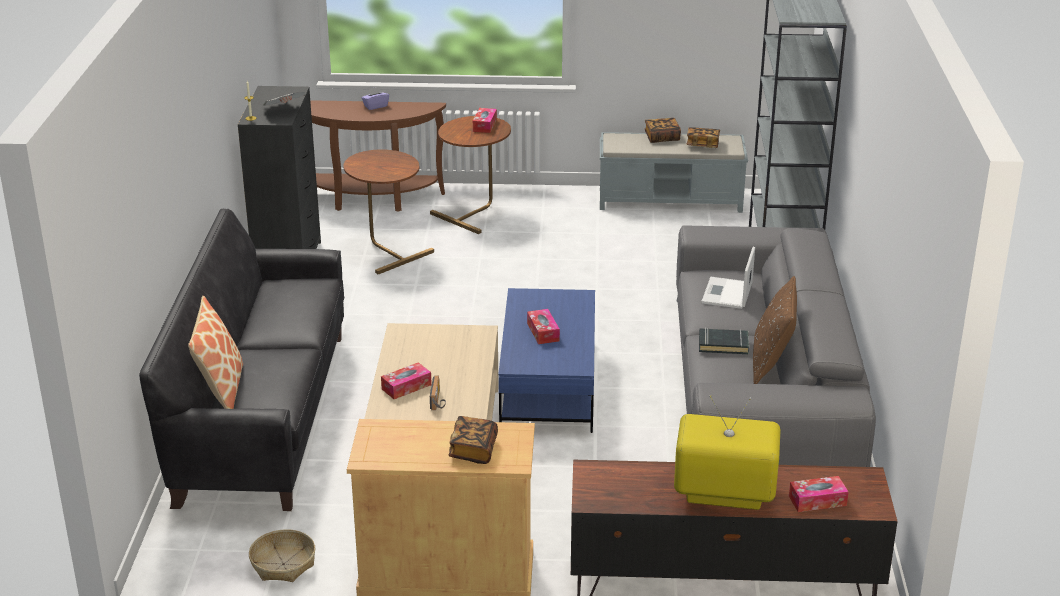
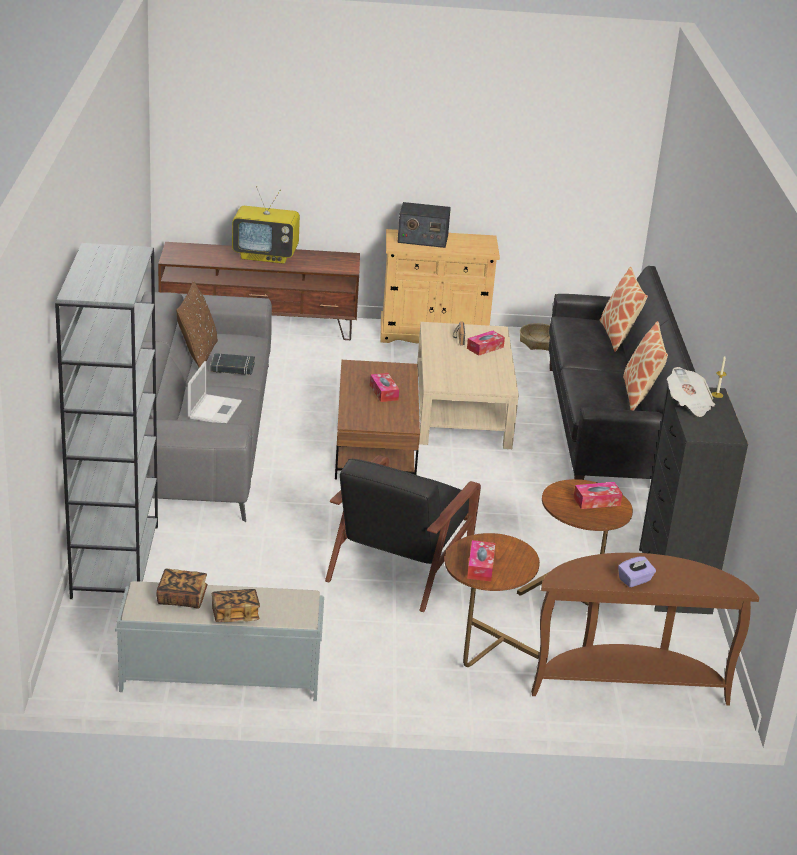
camera: 175 degrees right, 0 degrees up
book [448,416,498,464] -> radio [397,202,451,248]
blue coffee table [498,288,595,433] -> brown coffee table [335,360,420,480]
tissue box [789,476,849,512] -> tissue box moved to [574,482,623,509]
none -> black armchair [325,455,481,612]
none -> pillow [623,321,668,410]

